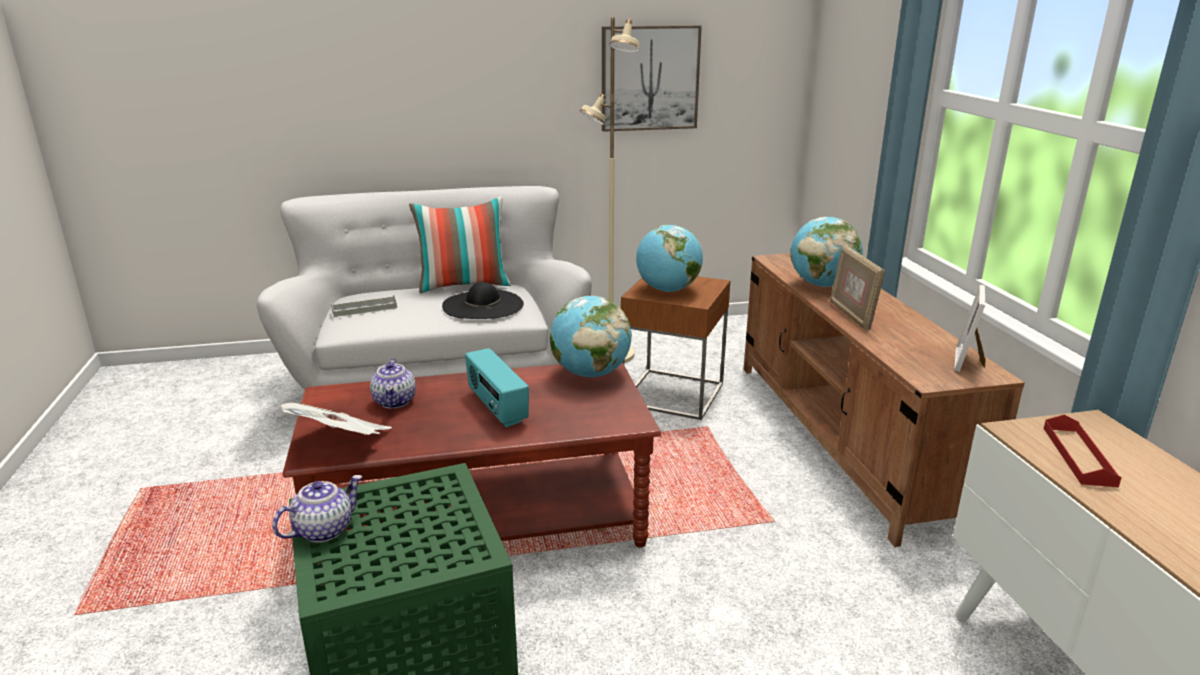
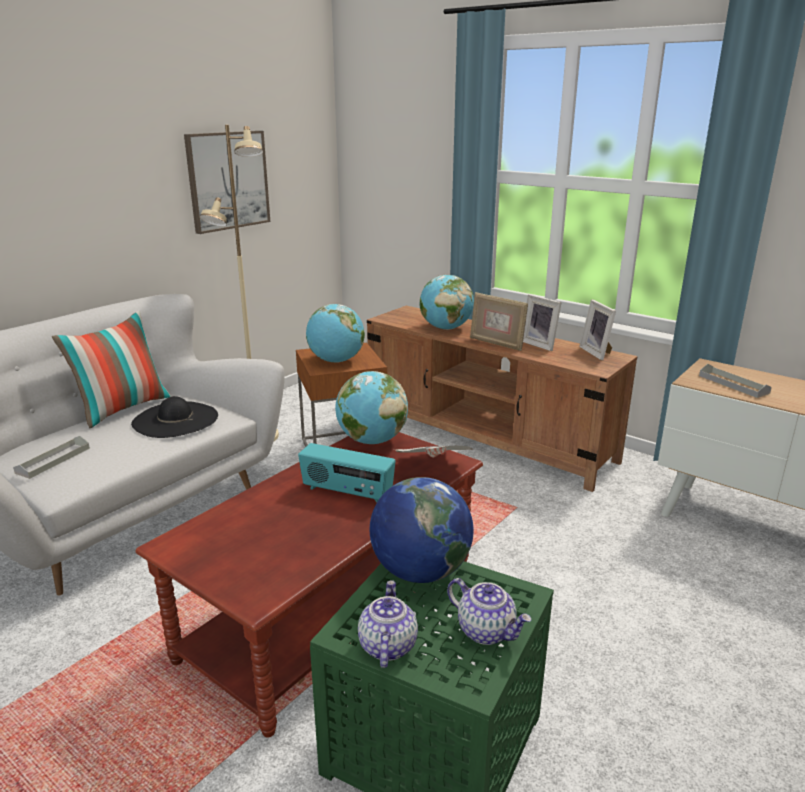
camera: 40 degrees left, 0 degrees up
newspaper [279,403,392,435] -> newspaper moved to [395,446,473,458]
teapot [370,358,416,408] -> teapot moved to [447,578,531,645]
red tray [1044,415,1122,487] -> grey tray [699,364,772,398]
none -> globe [370,477,474,583]
none -> picture frame [523,294,562,351]

